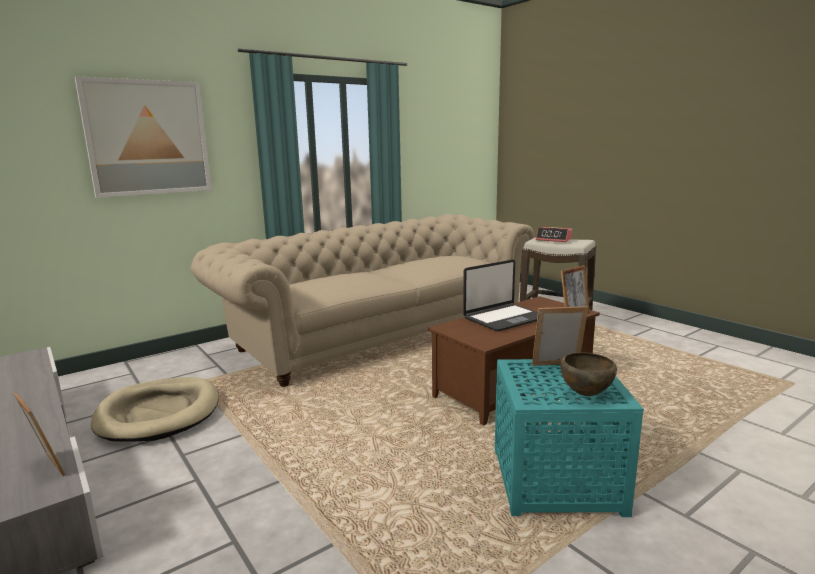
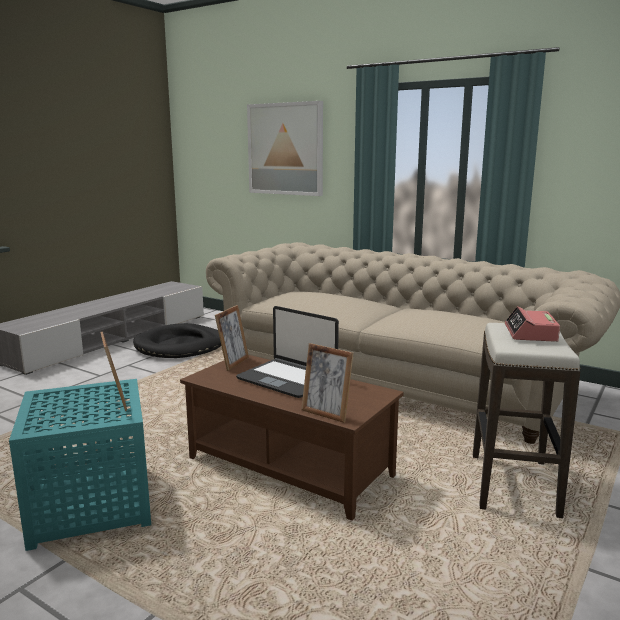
camera: 70 degrees right, 0 degrees up
picture frame [14,393,65,476] -> picture frame moved to [215,305,249,371]
beige dog bed [91,377,219,442] -> black dog bed [133,323,221,358]
brown bowl [560,352,617,396] -> none

